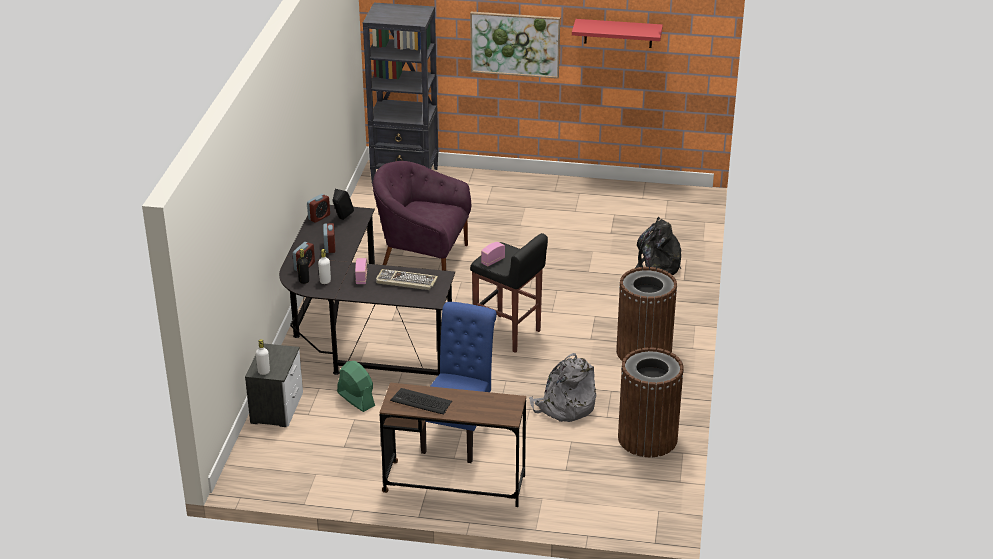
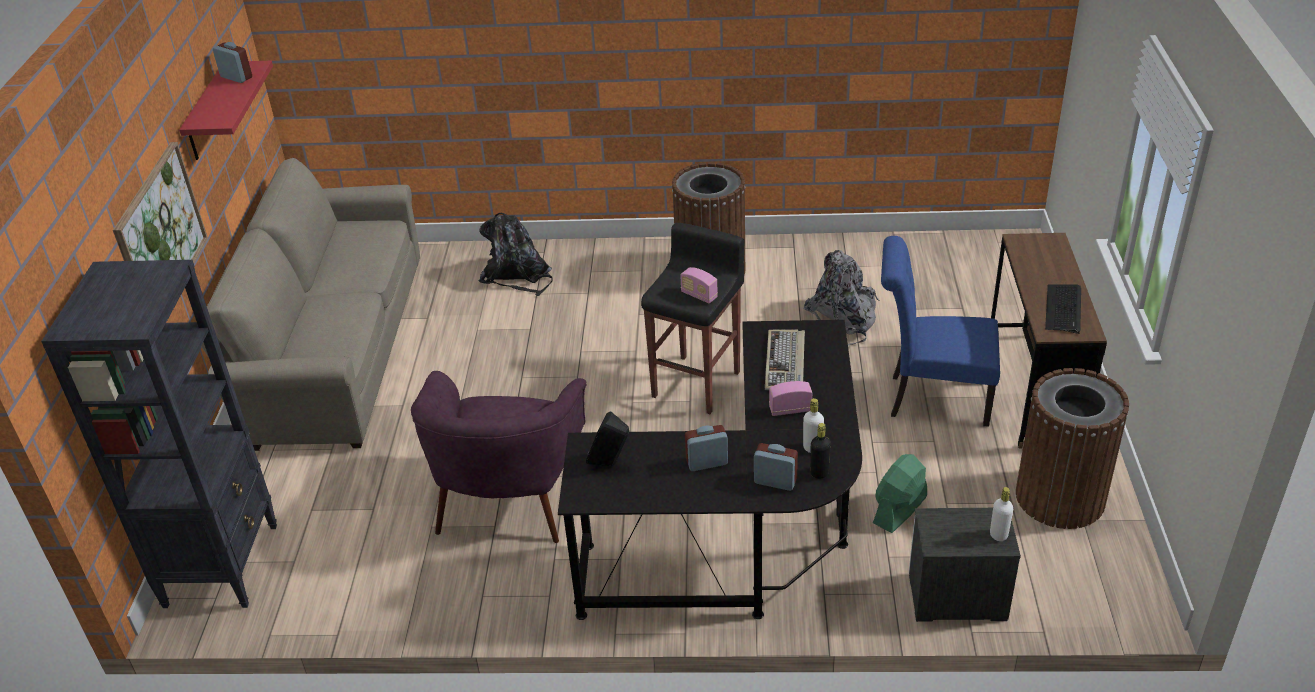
camera: 95 degrees left, 5 degrees up
alarm clock [307,194,330,223] -> alarm clock moved to [213,42,252,83]
brown trash can [618,347,684,457] -> brown trash can moved to [1016,368,1129,529]
none -> beige sofa [201,158,420,451]

